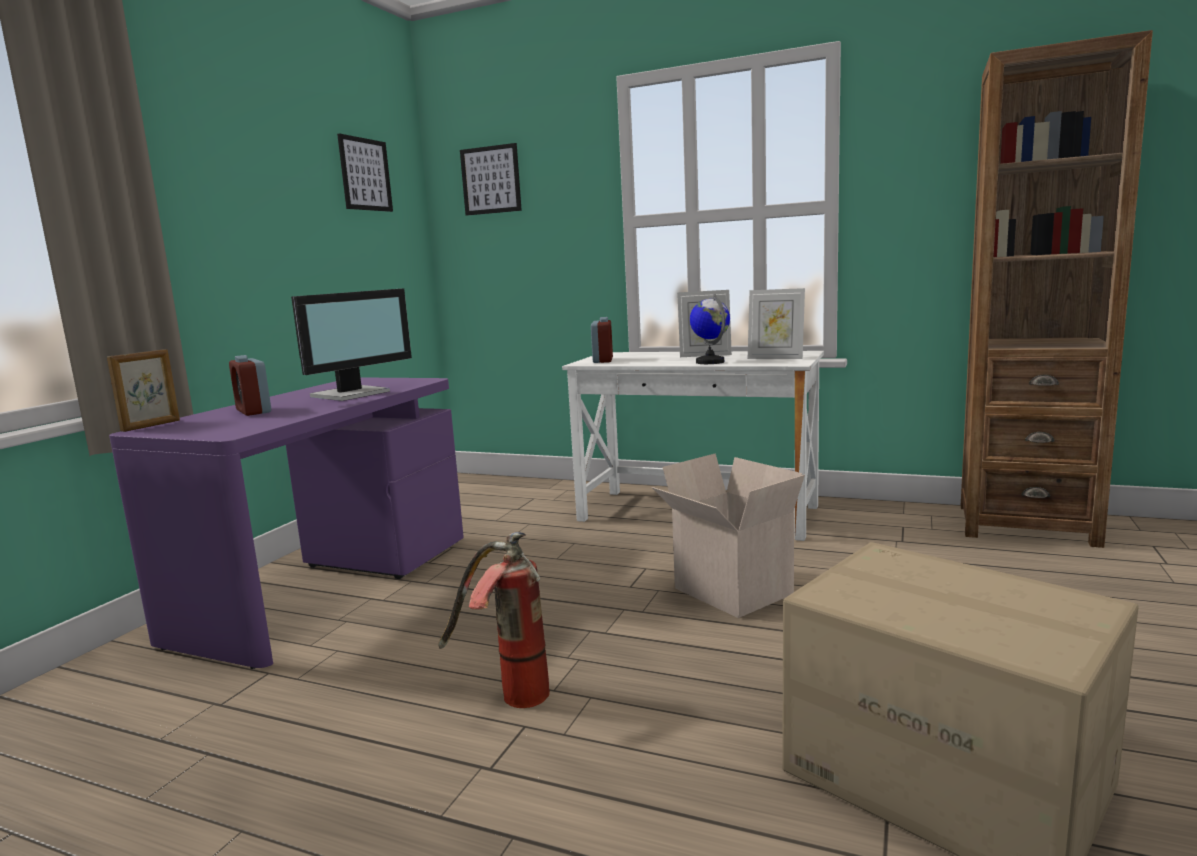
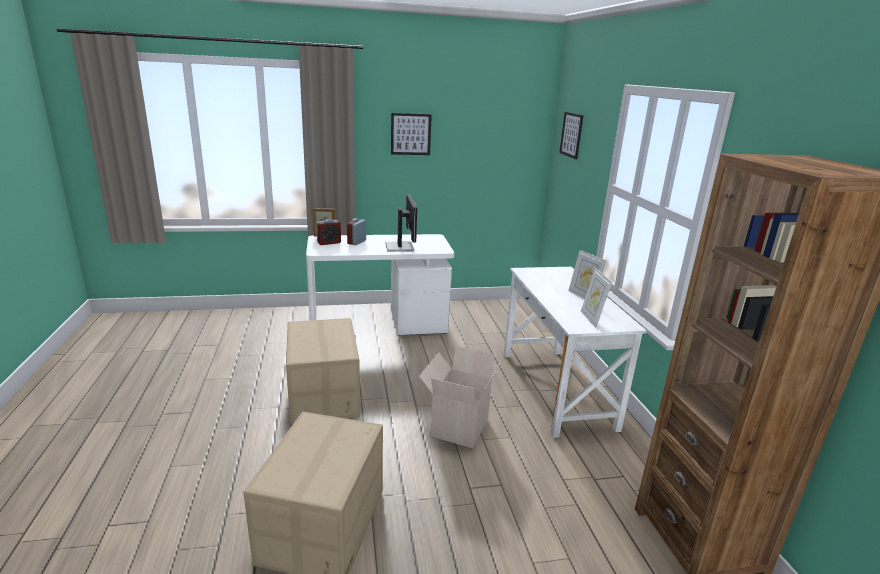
camera: 55 degrees right, 10 degrees up
purple desk [109,377,464,669] -> white desk [306,234,454,336]
monitor [291,288,412,401] -> monitor turned 105 degrees counterclockwise [385,194,417,252]
picture [337,133,393,212] -> picture moved to [391,113,432,155]
fire extinguisher [438,532,550,708] -> cardboard box [286,318,360,424]
alarm clock [591,317,613,363] -> alarm clock moved to [316,219,341,245]
globe [690,294,730,364] -> none

